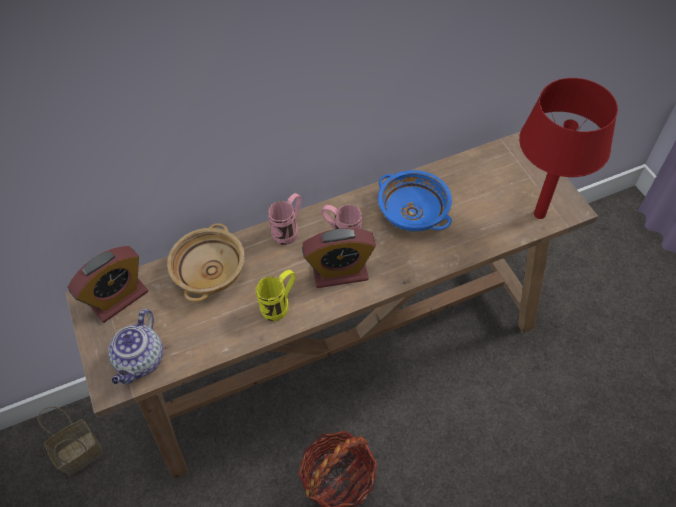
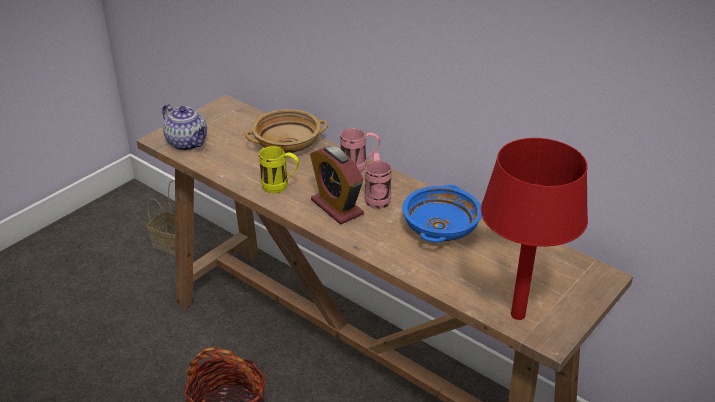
camera: 60 degrees right, 20 degrees down
alarm clock [67,246,148,323] -> none
teapot [108,309,163,384] -> teapot turned 120 degrees counterclockwise [162,104,207,151]

